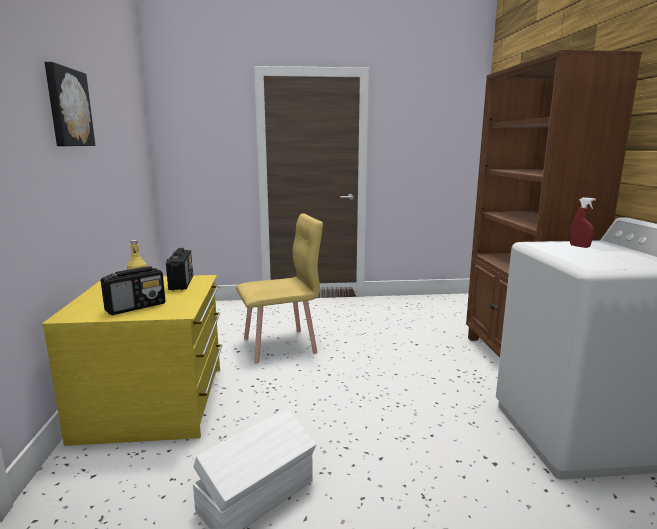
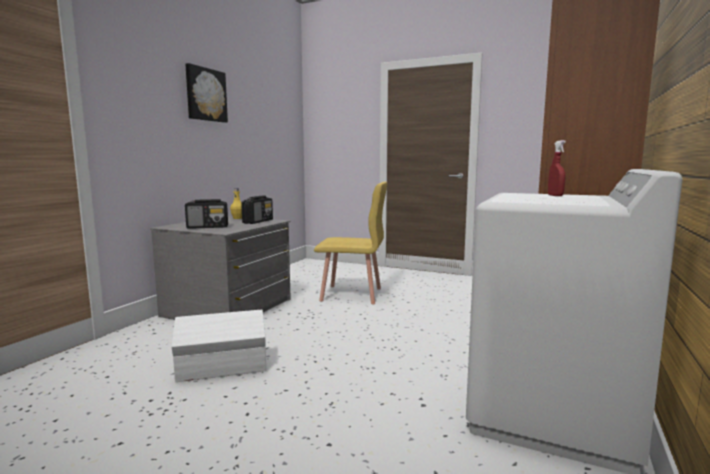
camera: 30 degrees right, 5 degrees down
yellow dresser [42,275,223,446] -> grey dresser [150,216,291,320]

